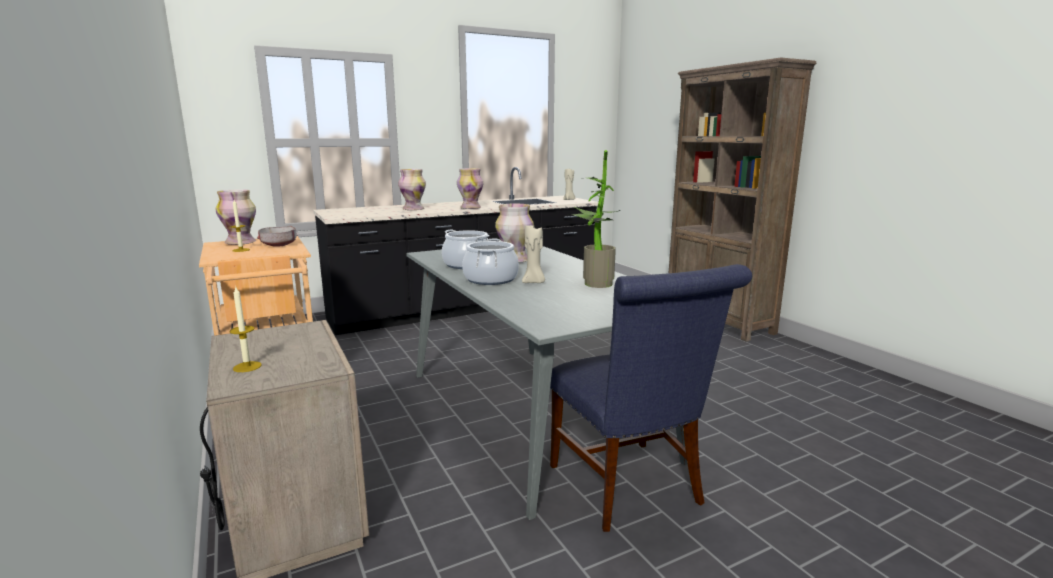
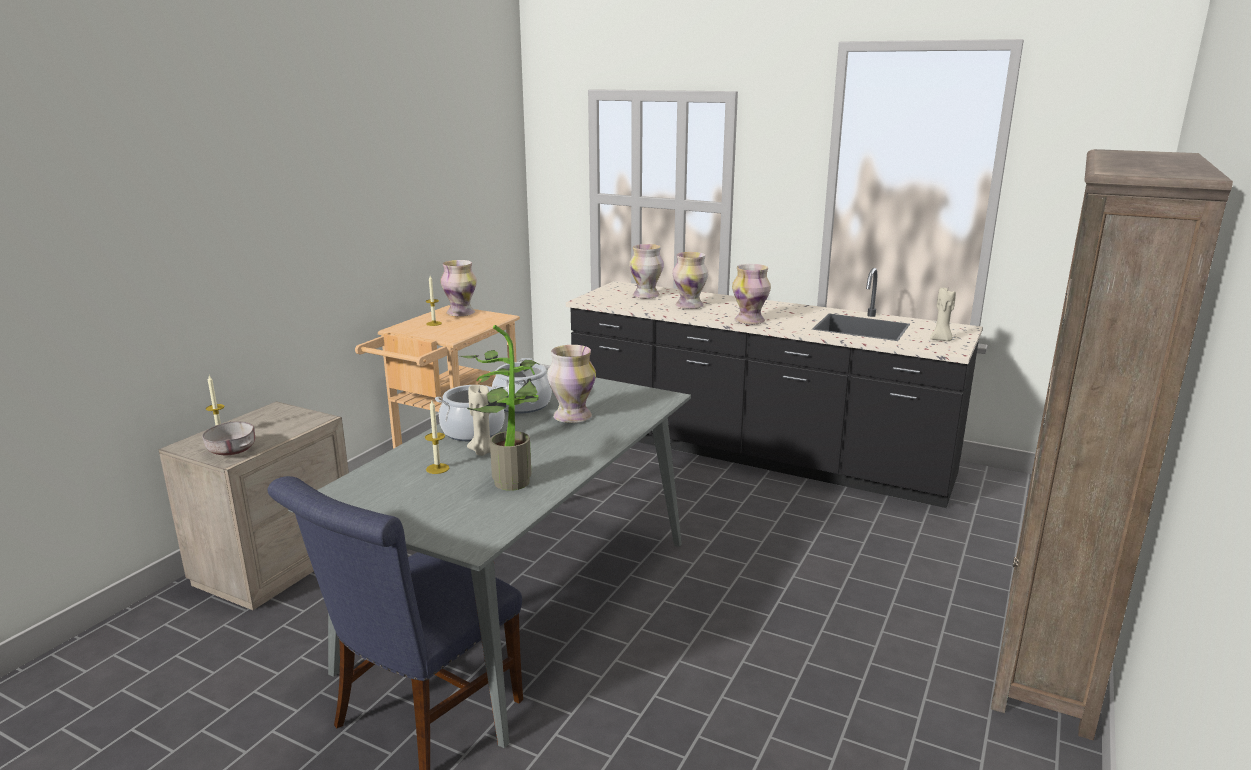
camera: 55 degrees right, 5 degrees up
grey bowl [257,226,299,247] -> grey bowl moved to [202,421,255,455]
none -> candle [425,400,449,474]
none -> vase [629,244,664,299]

